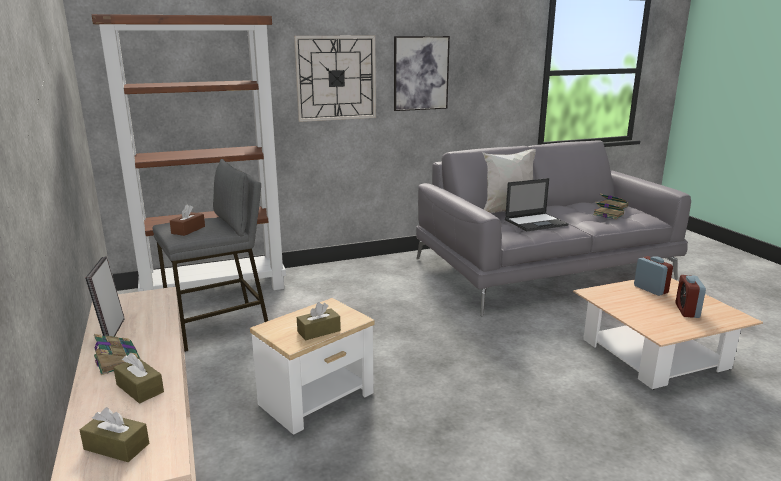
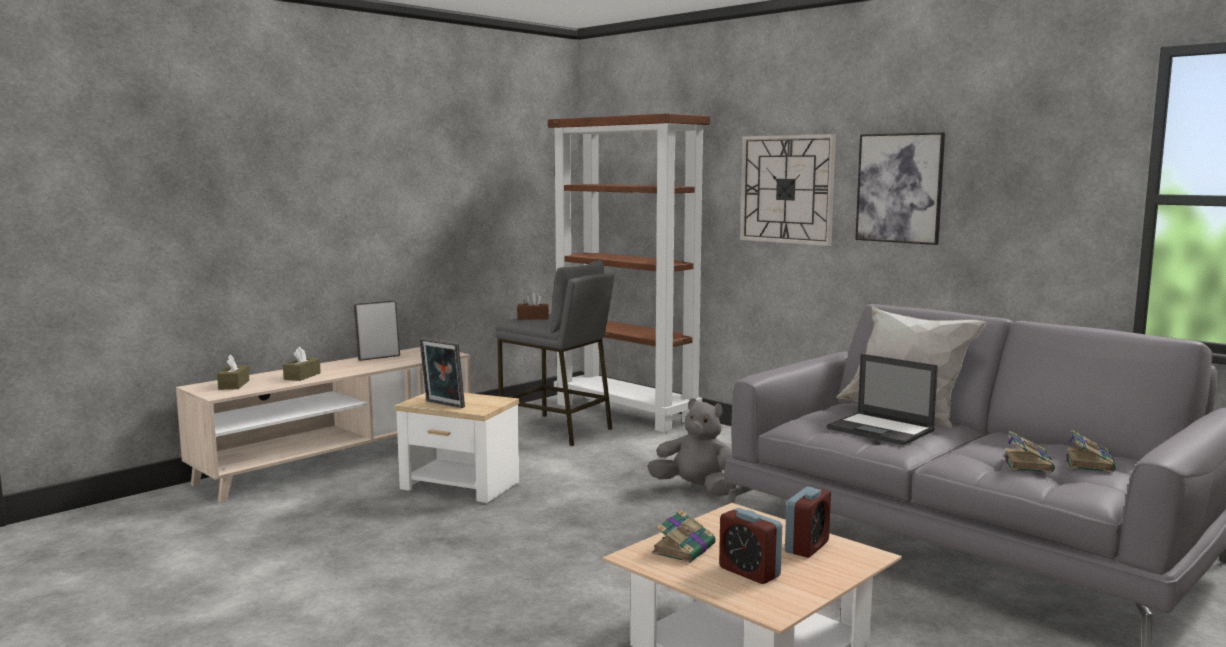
camera: 65 degrees right, 10 degrees down
book [94,334,140,375] -> book moved to [652,510,715,563]
brown tissue box [297,302,341,340] -> picture frame [420,338,465,408]
alarm clock [676,275,706,318] -> alarm clock turned 120 degrees counterclockwise [719,508,782,584]
none -> grey plush toy [647,398,736,496]

